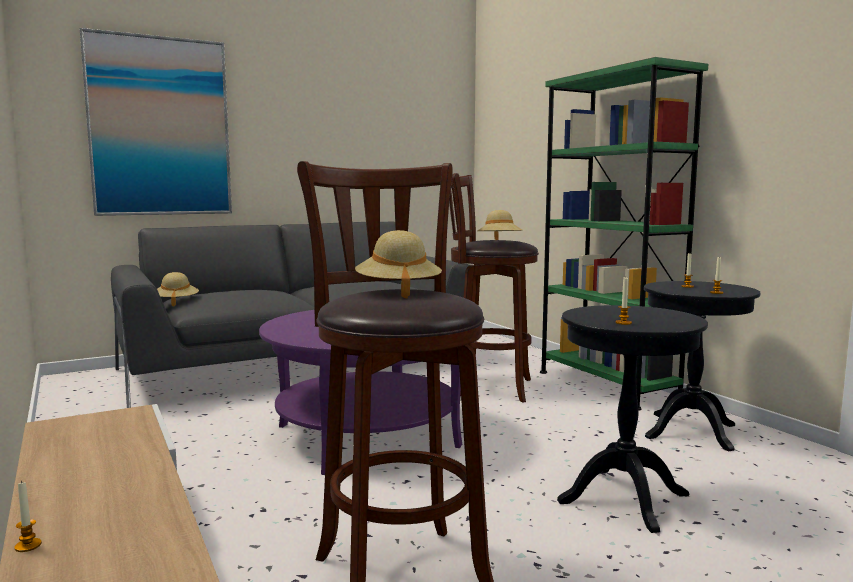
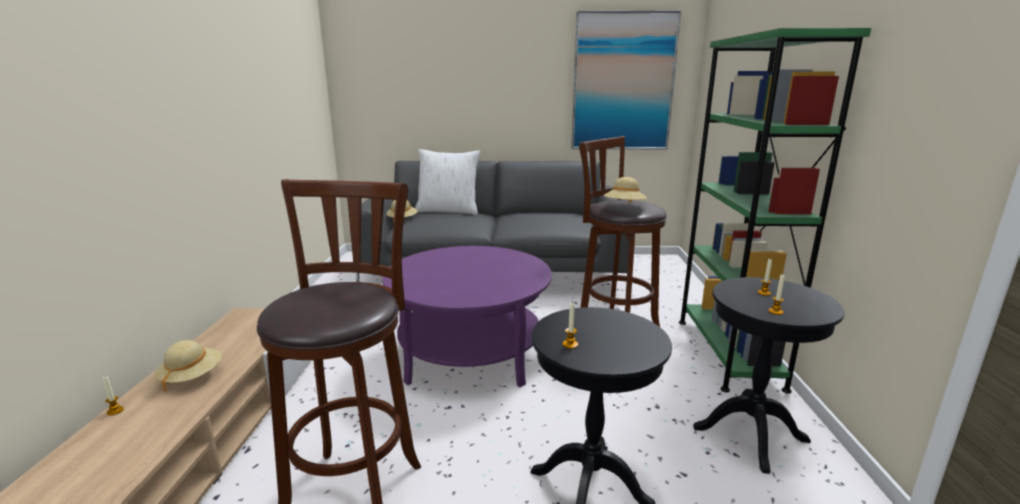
camera: 30 degrees right, 10 degrees up
picture [80,28,232,216] -> picture moved to [571,10,681,149]
beige hat [355,230,442,298] -> beige hat moved to [155,340,222,393]
none -> white pillow [415,149,480,215]

